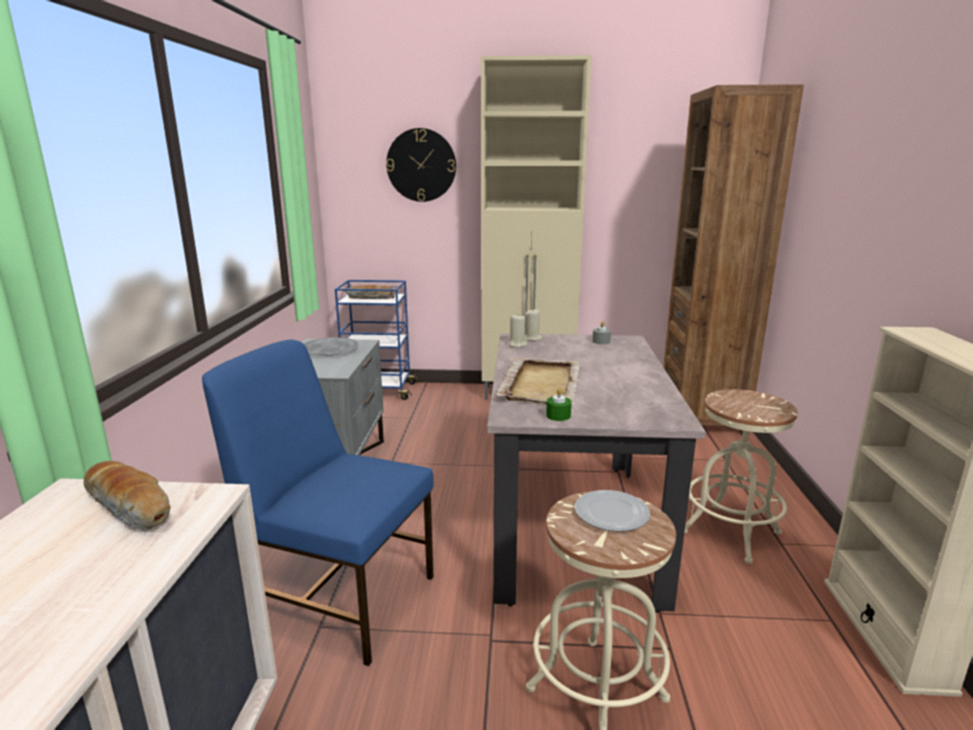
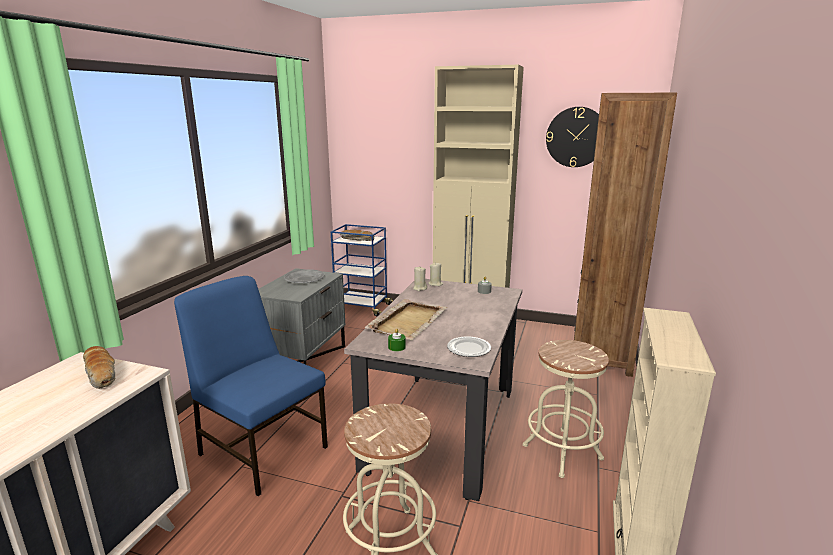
camera: 15 degrees right, 0 degrees up
wall clock [386,128,456,202] -> wall clock moved to [546,107,599,167]
plate [575,490,650,532] -> plate moved to [447,337,491,357]

